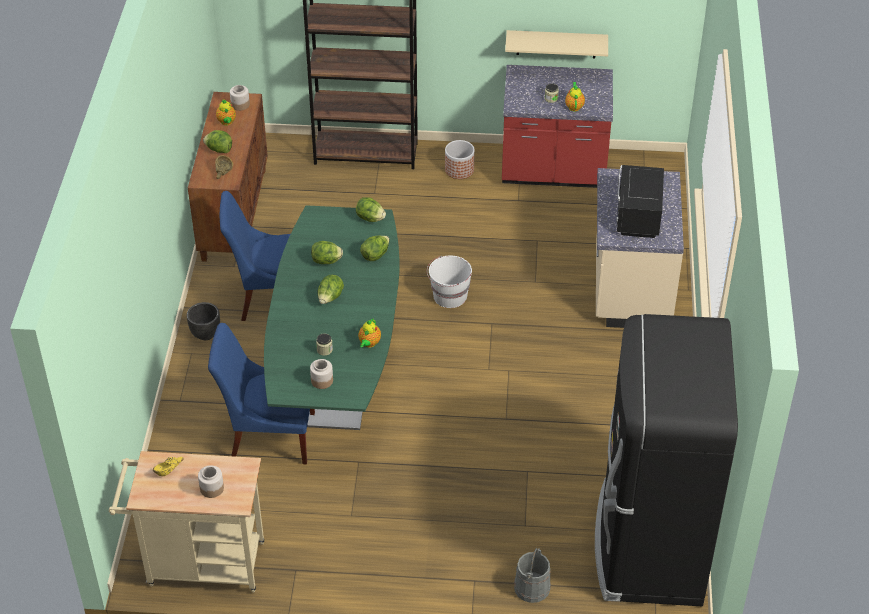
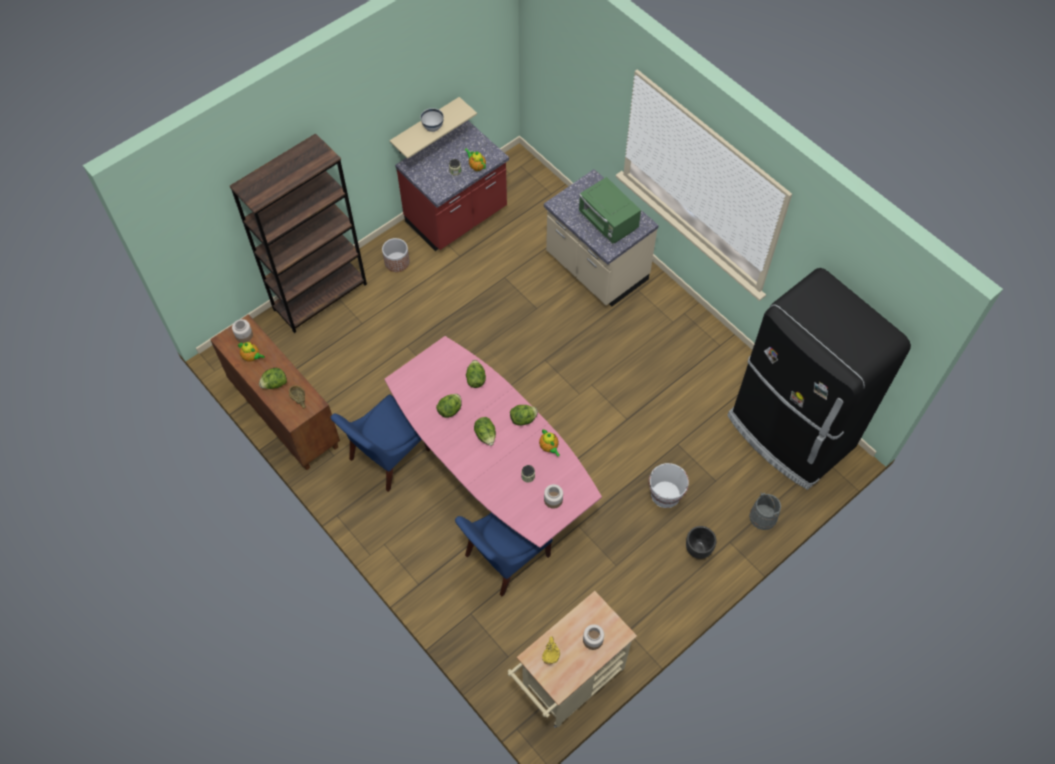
camera: 45 degrees left, 15 degrees up
black planter [187,302,220,340] -> black planter moved to [686,526,717,559]
green dining table [264,205,399,430] -> pink dining table [385,336,602,548]
lettuce [356,197,386,222] -> lettuce moved to [510,405,538,426]
white bucket [427,256,472,308] -> white bucket moved to [648,463,689,508]
black microwave [616,165,664,238] -> green microwave [579,177,641,244]
none -> white bowl [420,108,444,132]

